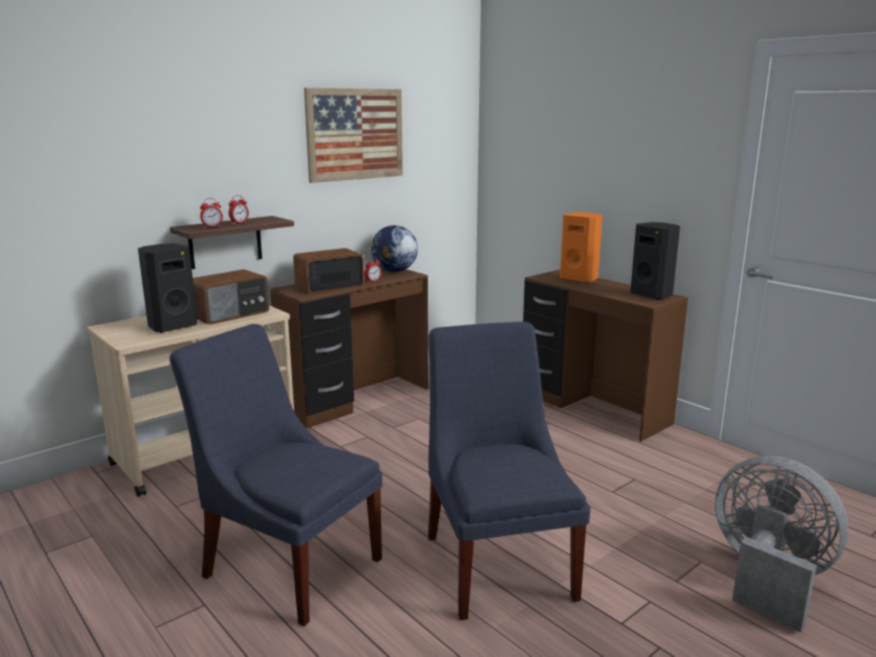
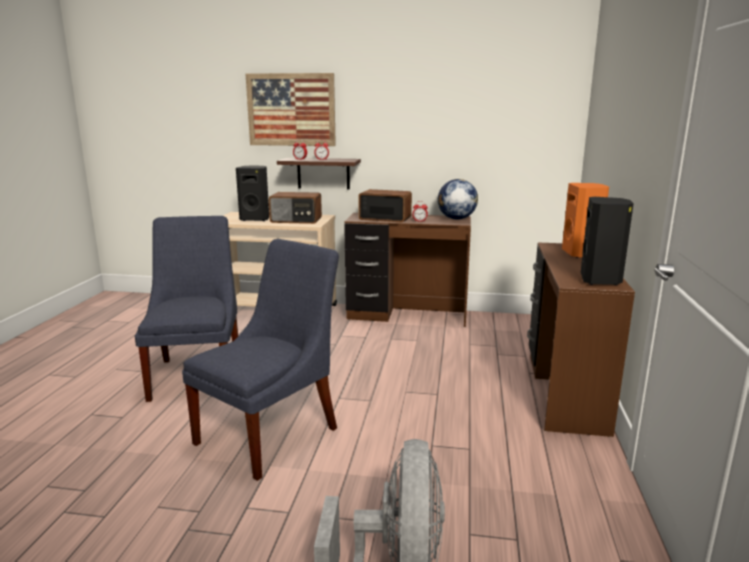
camera: 50 degrees right, 0 degrees up
picture [304,88,403,183] -> picture moved to [245,73,336,146]

